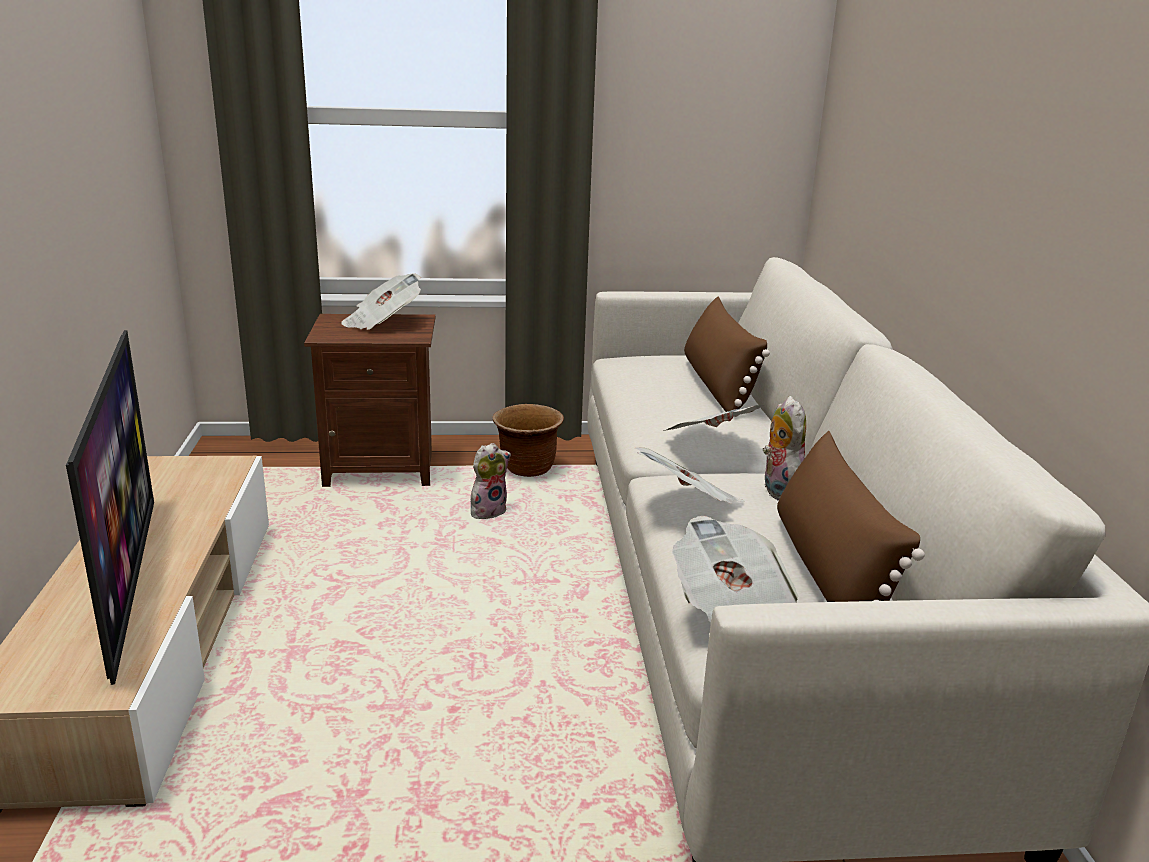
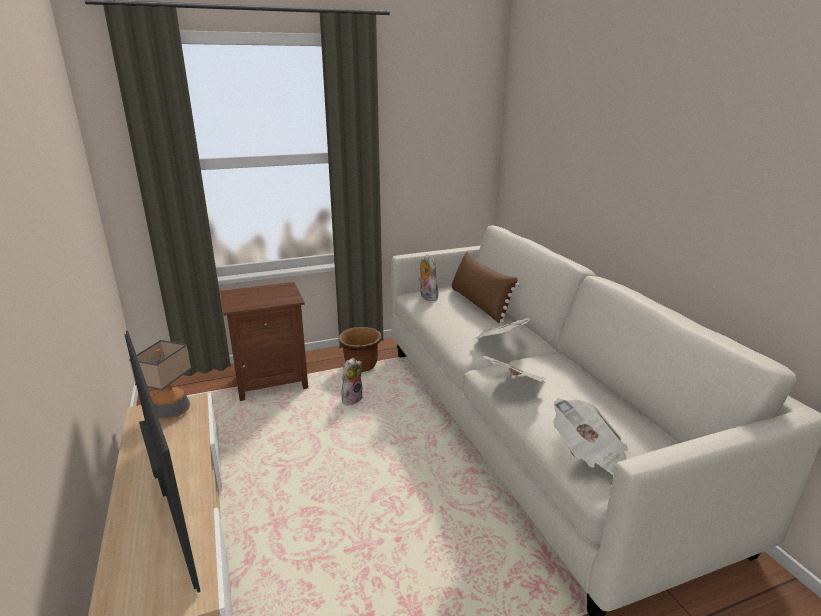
camera: 15 degrees left, 0 degrees up
newspaper [341,273,421,330] -> none
plush toy [763,396,806,501] -> plush toy moved to [418,254,438,301]
brown pillow [777,431,925,602] -> none
none -> table lamp [129,340,191,420]

